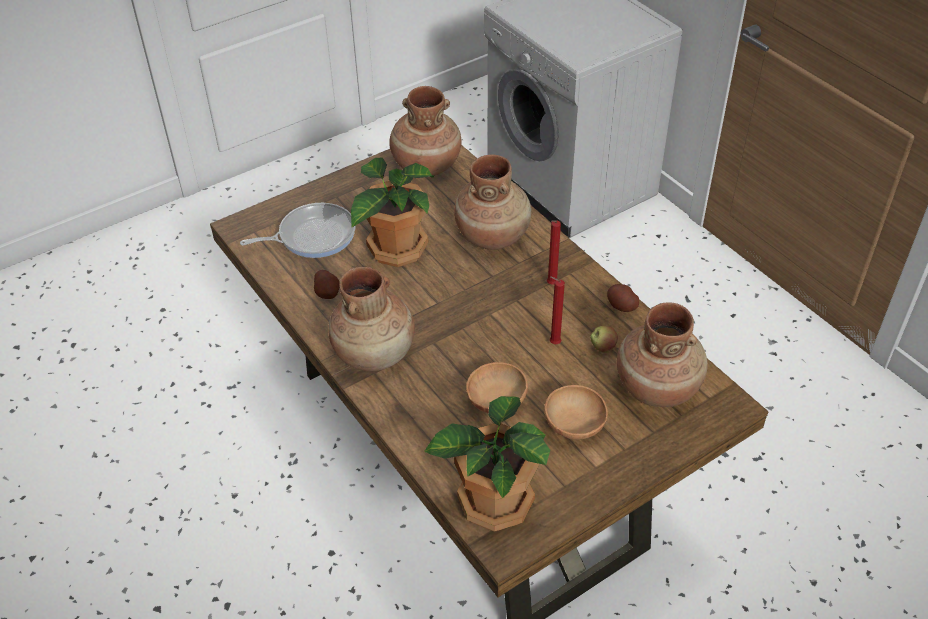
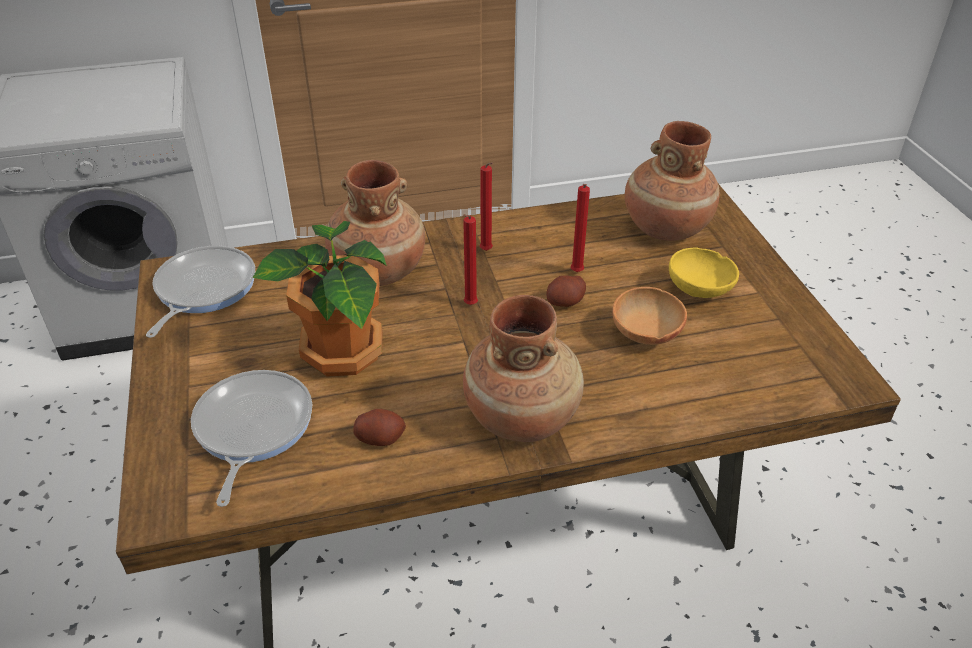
camera: 70 degrees left, 5 degrees down
brown vase [389,86,461,176] -> frying pan [146,246,255,338]
potted plant [424,396,550,532] -> none
brown bowl [544,385,608,439] -> yellow bowl [669,247,739,298]
apple [590,326,618,353] -> none
potato [607,284,639,312] -> potato moved to [546,276,586,307]
none -> red candle [463,215,478,305]

